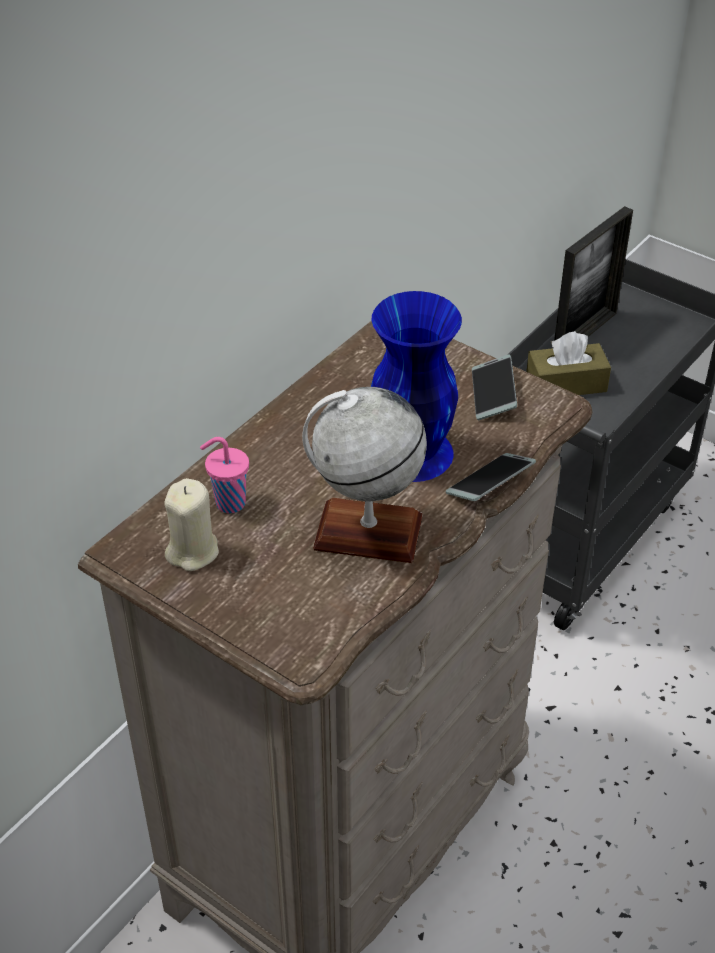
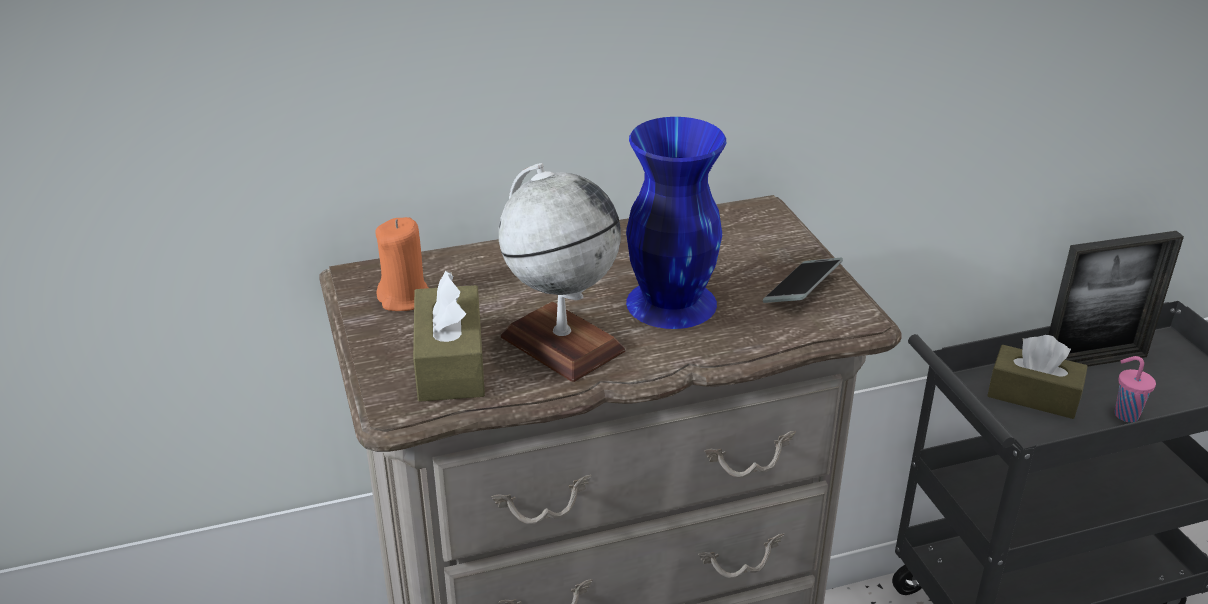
camera: 35 degrees right, 10 degrees down
beige candle [164,478,219,571] -> orange candle [375,217,429,311]
pink cup [200,437,249,513] -> pink cup moved to [1114,356,1156,422]
phone [445,453,536,501] -> none
none -> brown tissue box [413,271,485,402]

